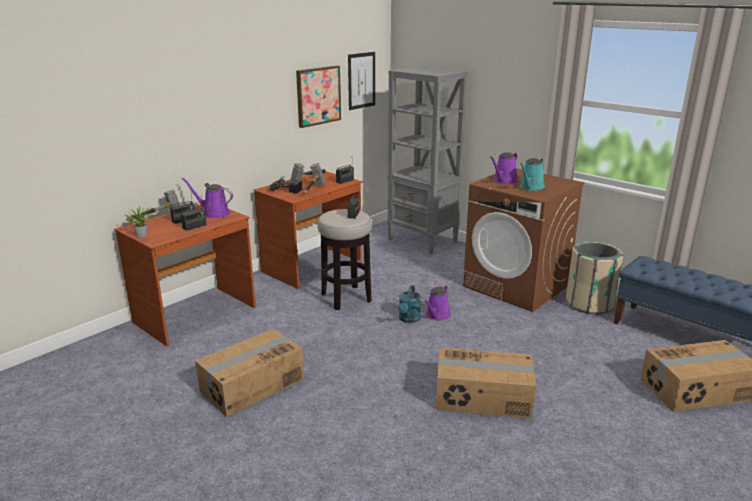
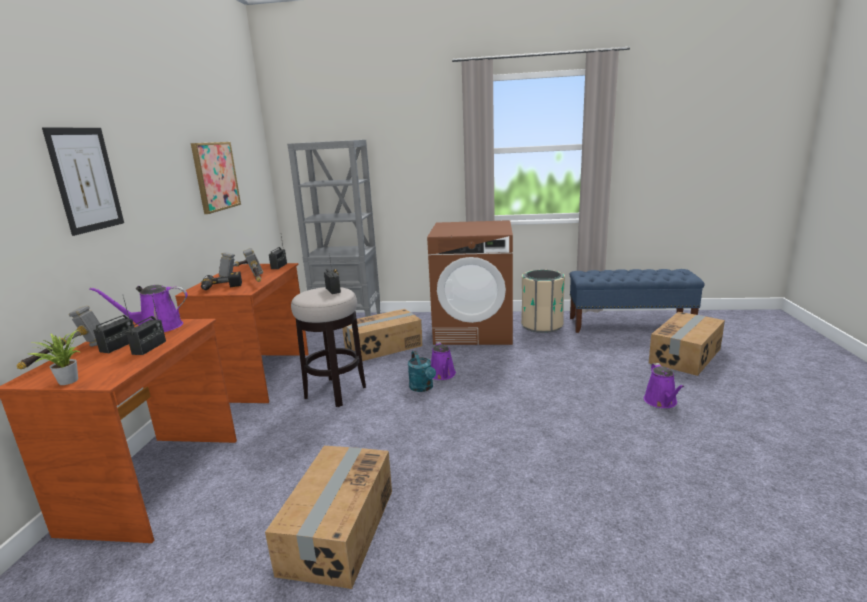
camera: 35 degrees left, 5 degrees down
picture [348,52,375,110] -> picture moved to [42,127,124,236]
cardboard box [436,347,536,419] -> cardboard box moved to [342,309,422,361]
purple watering can [490,152,518,184] -> purple watering can moved to [644,363,684,408]
turquoise watering can [519,158,545,191] -> none

